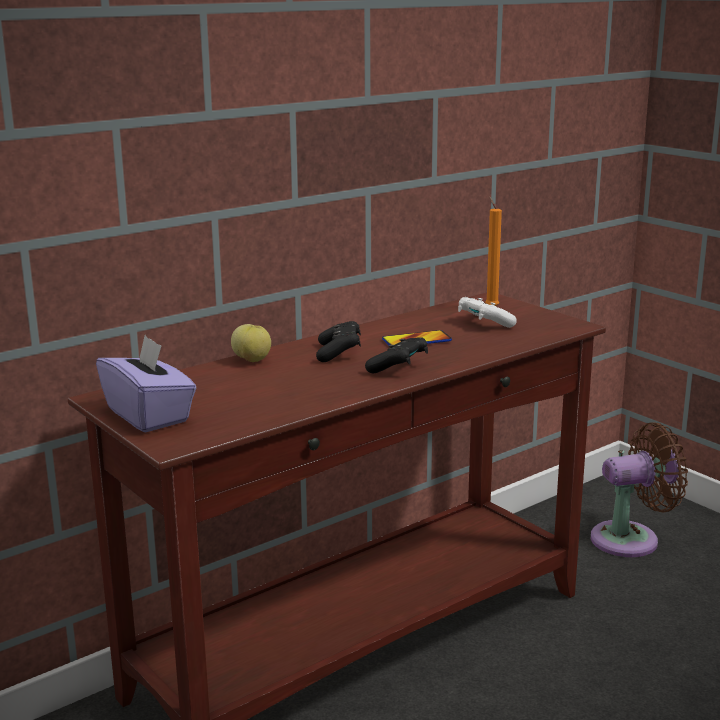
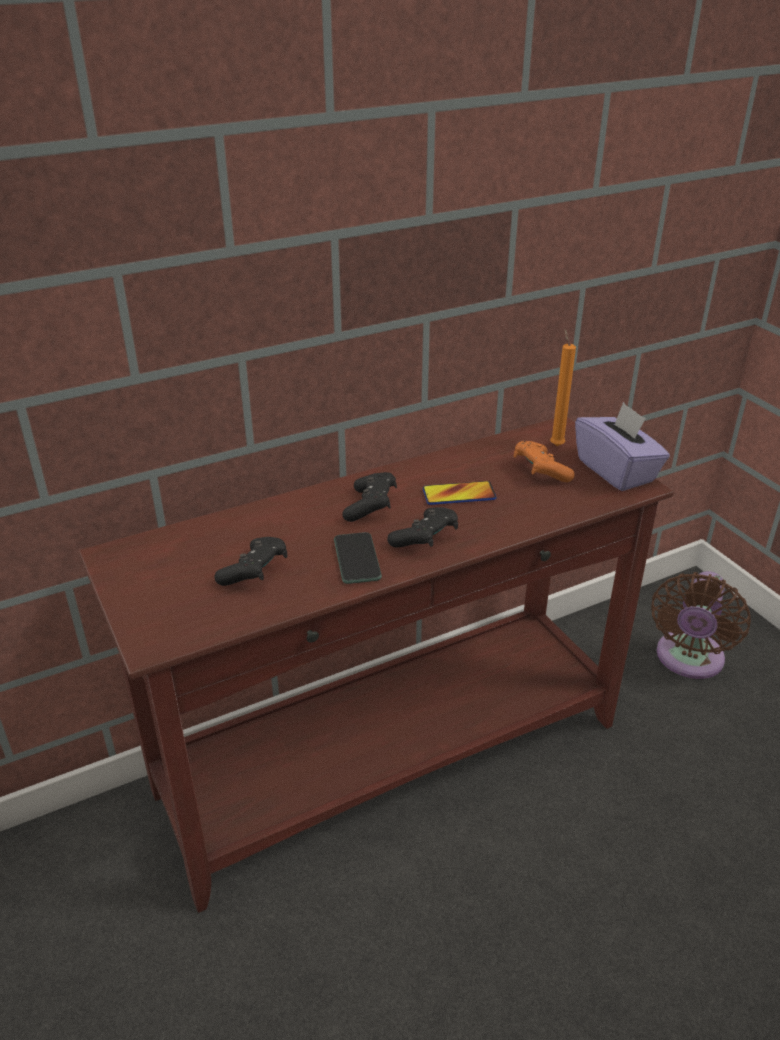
camera: 10 degrees right, 15 degrees up
purple tissue box [96,335,196,433] -> purple tissue box moved to [575,402,670,491]
apple [231,324,271,362] -> none
white game controller [458,297,517,328] -> orange game controller [514,441,575,482]
brown fan [591,422,688,557] -> brown fan turned 120 degrees clockwise [651,571,751,679]
none -> black game controller [215,537,287,586]
none -> phone [334,532,382,584]

